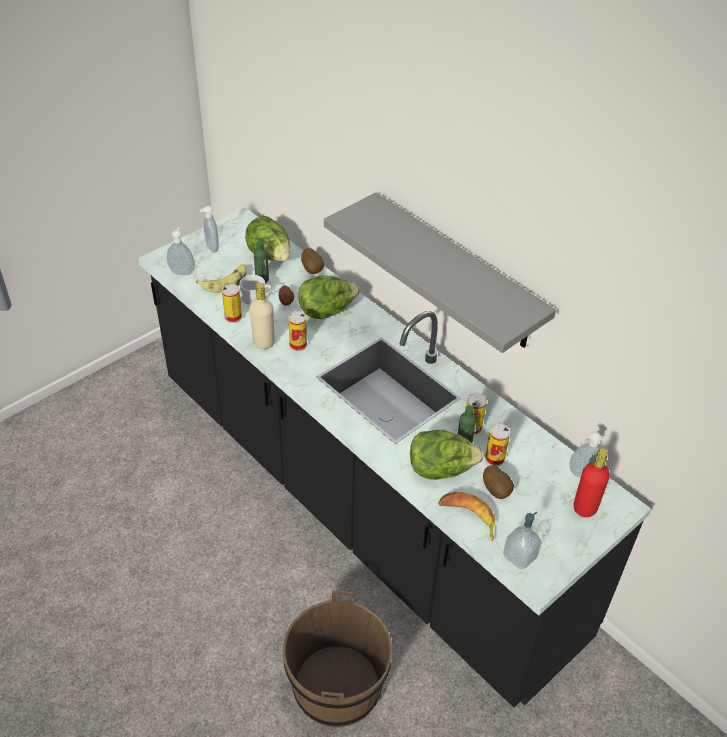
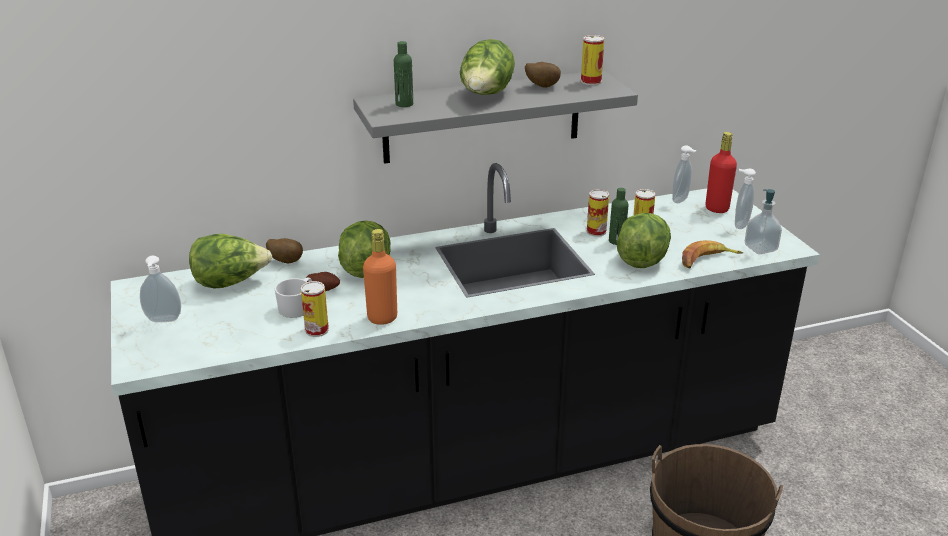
camera: 65 degrees left, 15 degrees down
soap dispenser [167,228,195,275] -> soap dispenser moved to [735,169,756,229]
banana [196,264,246,293] -> none
beige bottle [250,283,275,349] -> orange bottle [363,229,397,325]
green bottle [254,240,269,283] -> green bottle moved to [394,41,413,107]
can [288,311,307,351] -> can moved to [581,35,604,85]
potato [483,465,514,499] -> potato moved to [525,62,561,88]
none -> lettuce [460,39,515,95]

